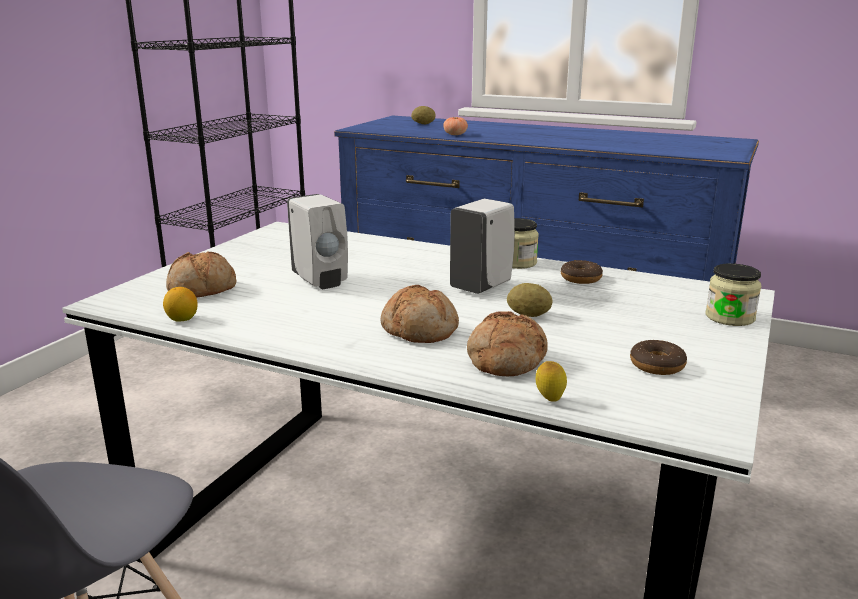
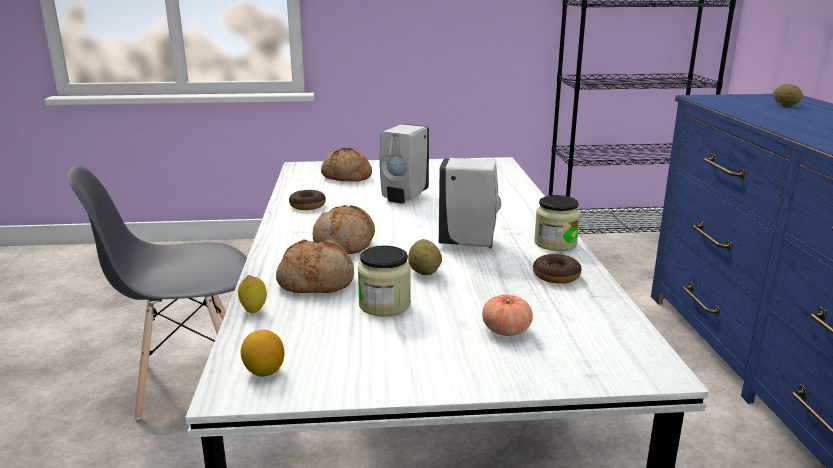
camera: 60 degrees right, 0 degrees up
lemon [163,287,198,322] -> lemon moved to [241,329,284,377]
tomato [443,117,468,135] -> tomato moved to [482,295,533,336]
donut [630,340,687,375] -> donut moved to [289,190,326,210]
jar [705,263,761,326] -> jar moved to [358,245,411,316]

